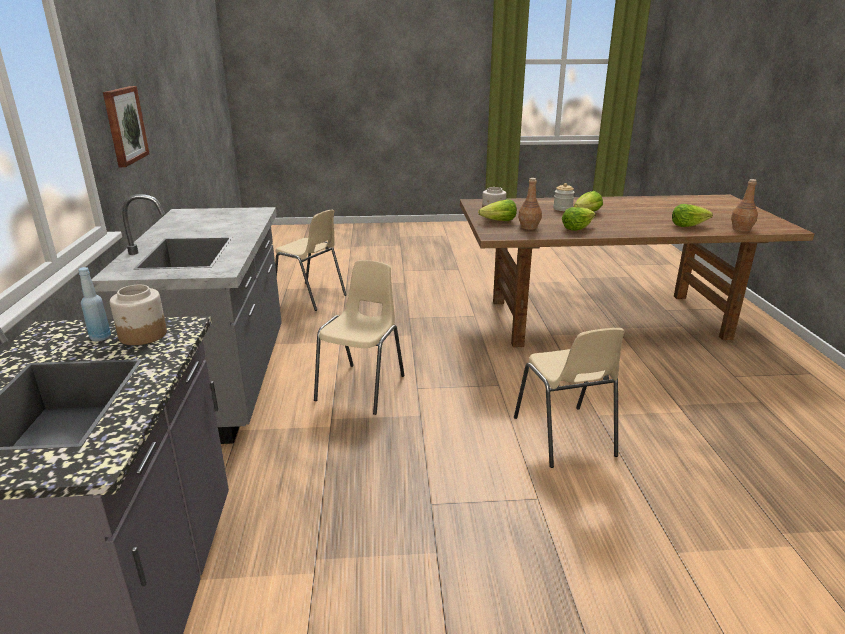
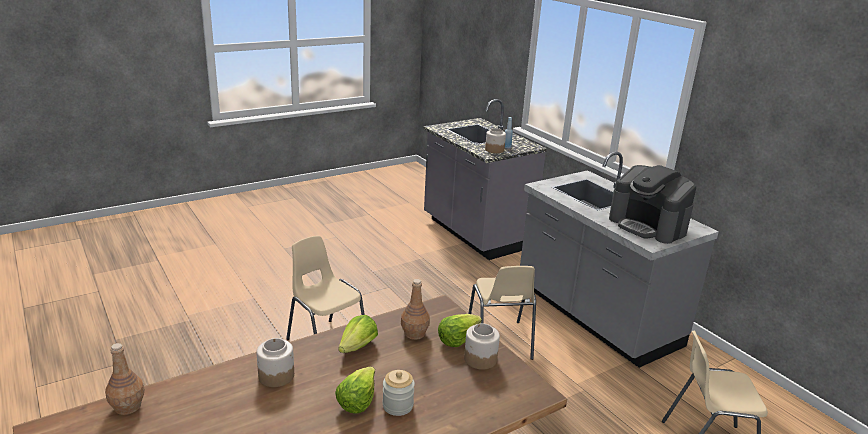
camera: 150 degrees right, 0 degrees up
picture [103,86,149,167] -> none
lettuce [672,204,713,227] -> none
none -> jar [257,338,294,387]
none -> coffee machine [609,165,696,244]

